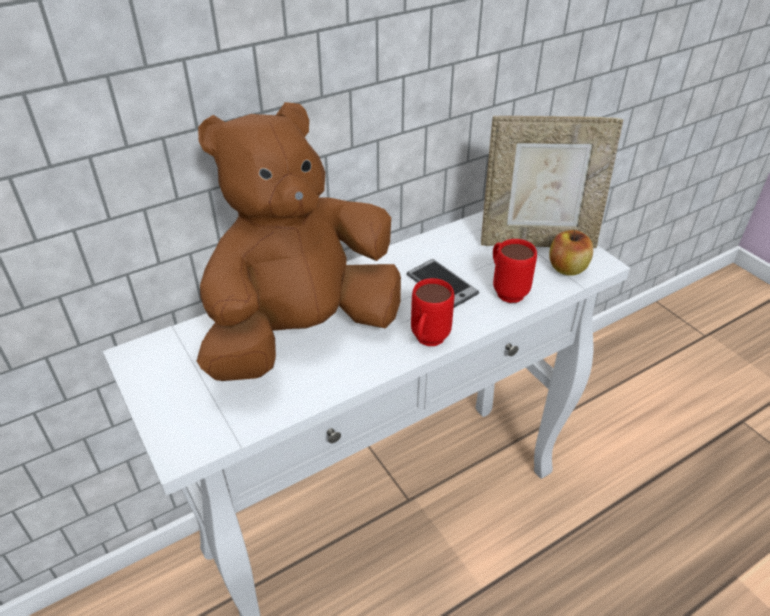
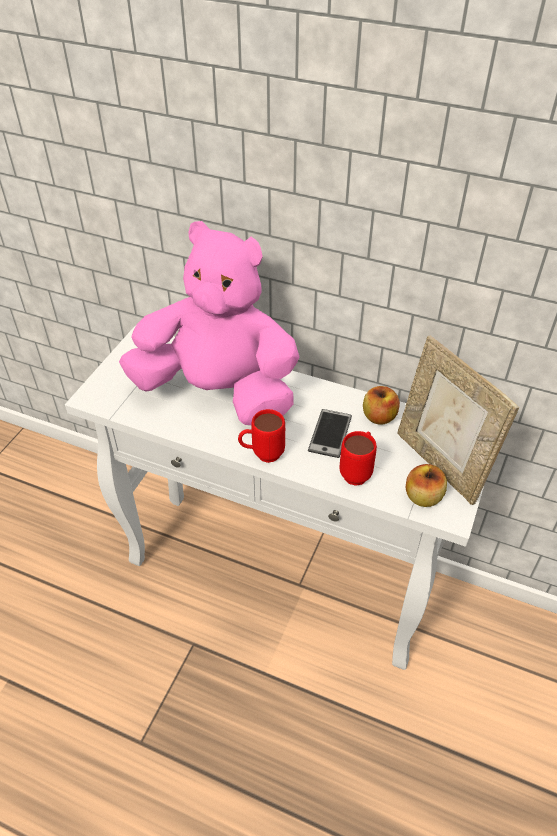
camera: 55 degrees right, 5 degrees up
brown plush toy [197,102,401,381] -> pink plush toy [119,221,299,425]
none -> apple [363,386,400,425]

